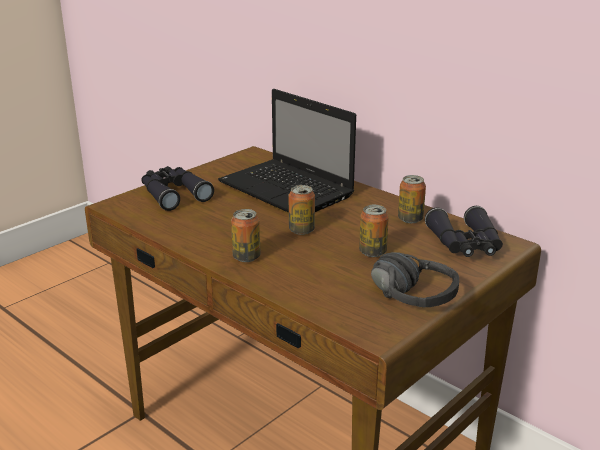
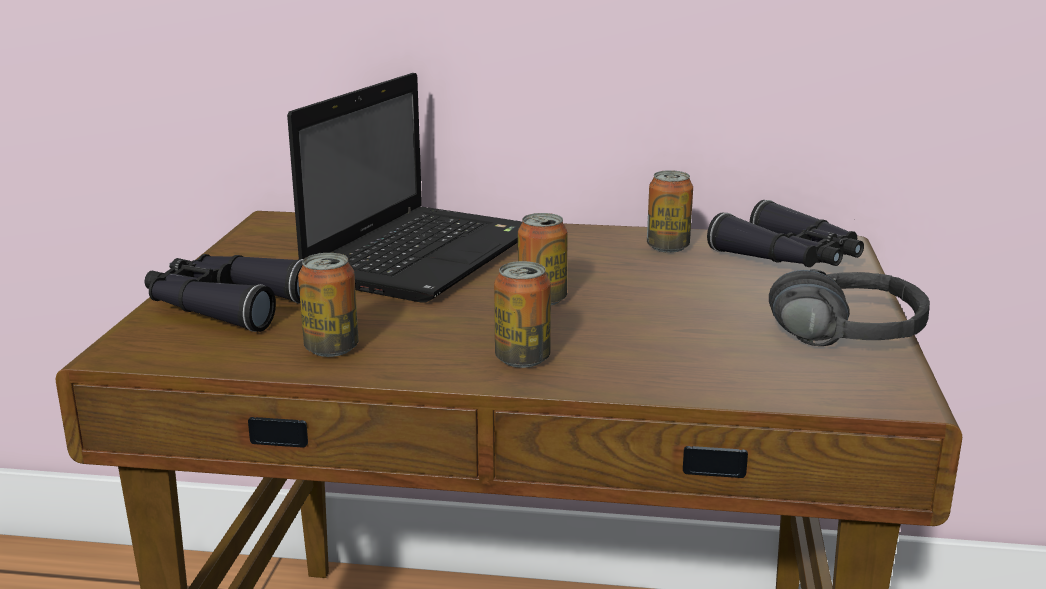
camera: 35 degrees left, 5 degrees down
laptop [218,89,356,213] -> laptop turned 75 degrees counterclockwise [287,73,522,303]
can [359,205,389,257] -> can moved to [298,253,359,357]

